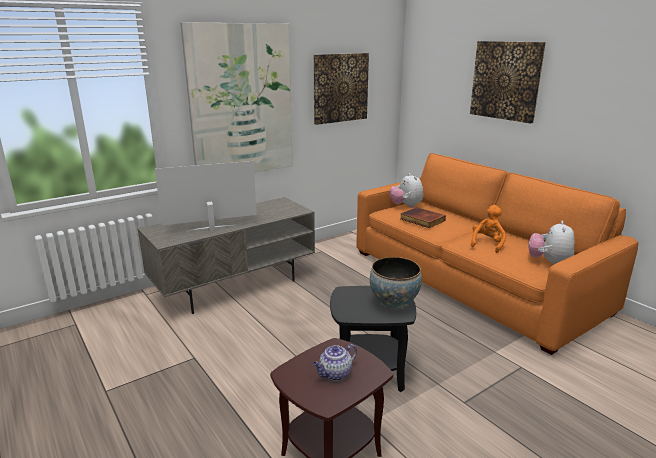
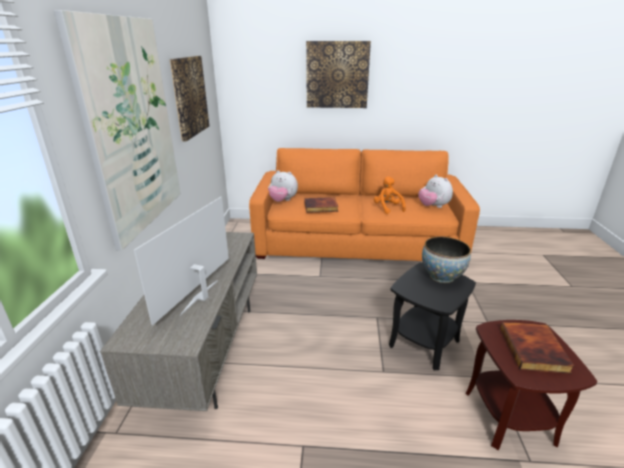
camera: 50 degrees left, 5 degrees up
teapot [313,344,357,381] -> book [500,322,574,374]

